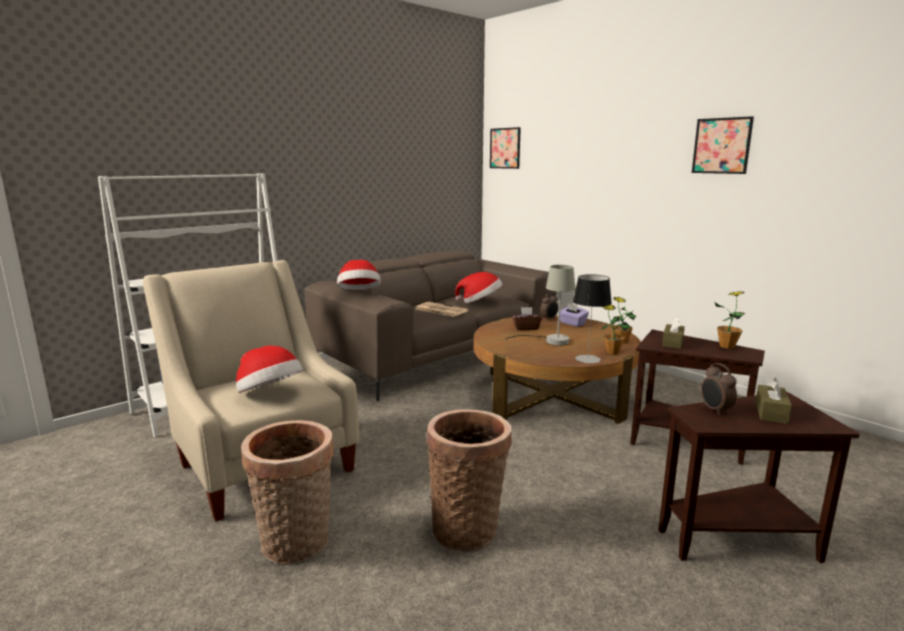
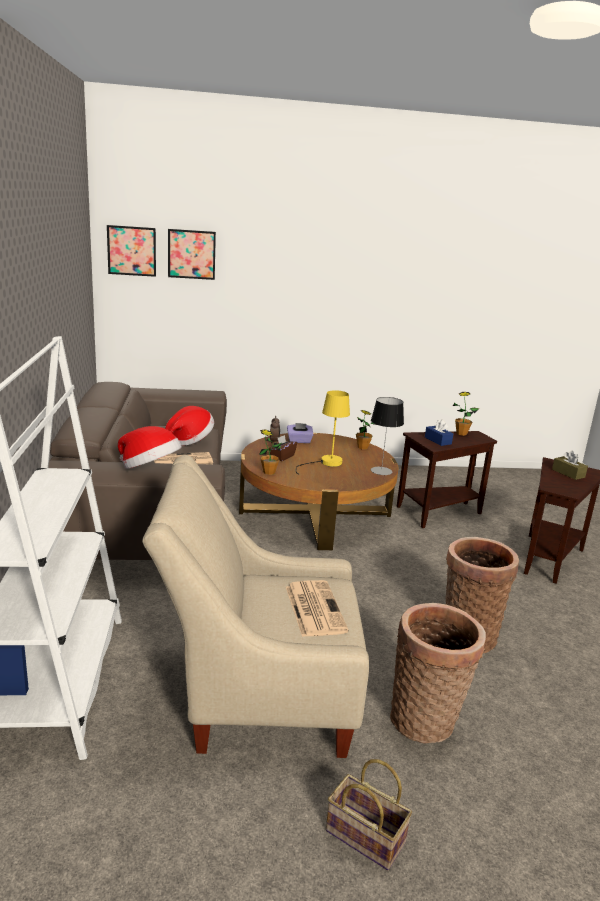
camera: 55 degrees left, 5 degrees up
hat [236,345,303,393] -> newspaper [286,580,349,637]
grey table lamp [505,265,576,346] -> yellow table lamp [295,390,350,475]
potted plant [601,305,631,354] -> potted plant moved to [259,429,281,475]
brown tissue box [662,316,685,349] -> blue tissue box [425,420,453,446]
picture [692,116,754,174] -> picture moved to [168,229,216,280]
alarm clock [701,363,737,416] -> none
none -> basket [326,759,412,871]

